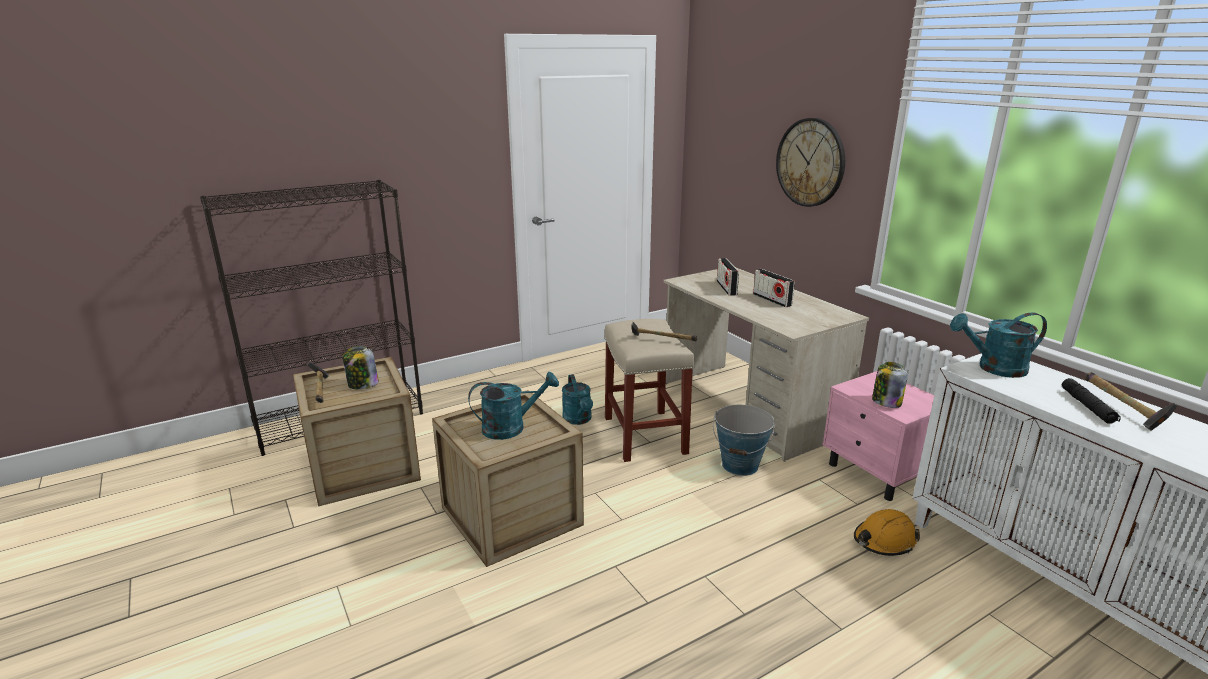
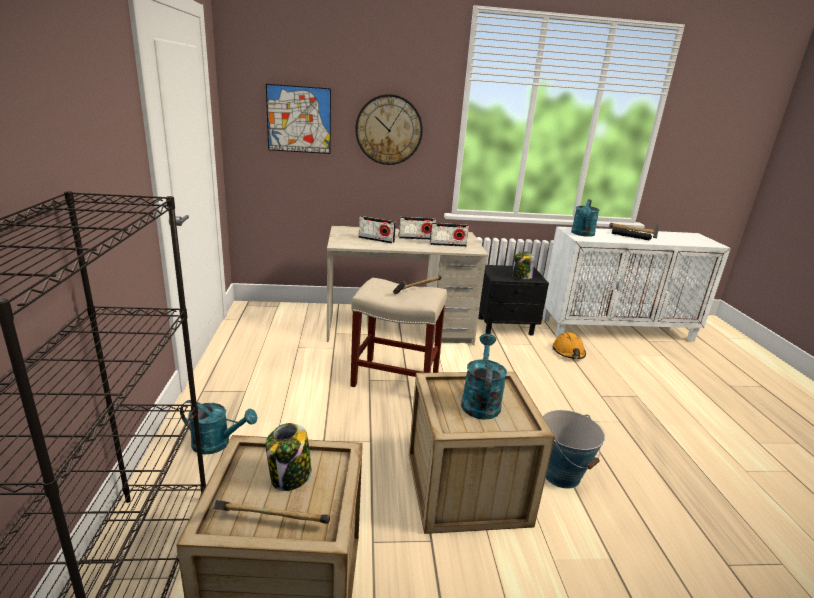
camera: 65 degrees left, 0 degrees up
turquoise watering can [562,374,593,425] -> turquoise watering can moved to [180,400,257,455]
bucket [713,405,775,476] -> bucket moved to [543,410,605,489]
pink nightstand [823,371,934,501] -> black nightstand [478,265,549,336]
none -> picture [266,84,331,154]
none -> radio [430,223,469,247]

